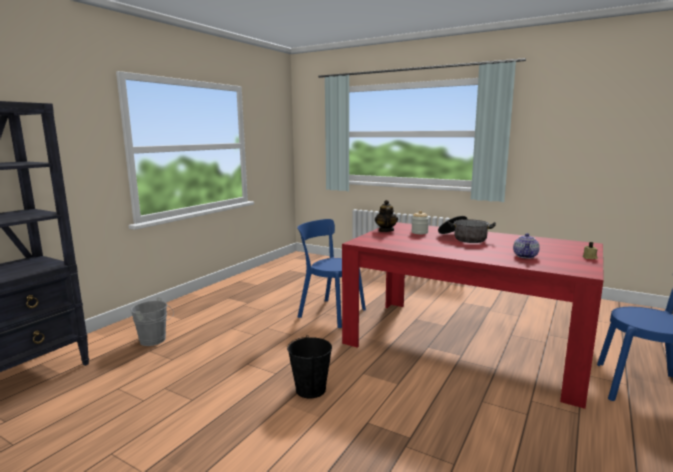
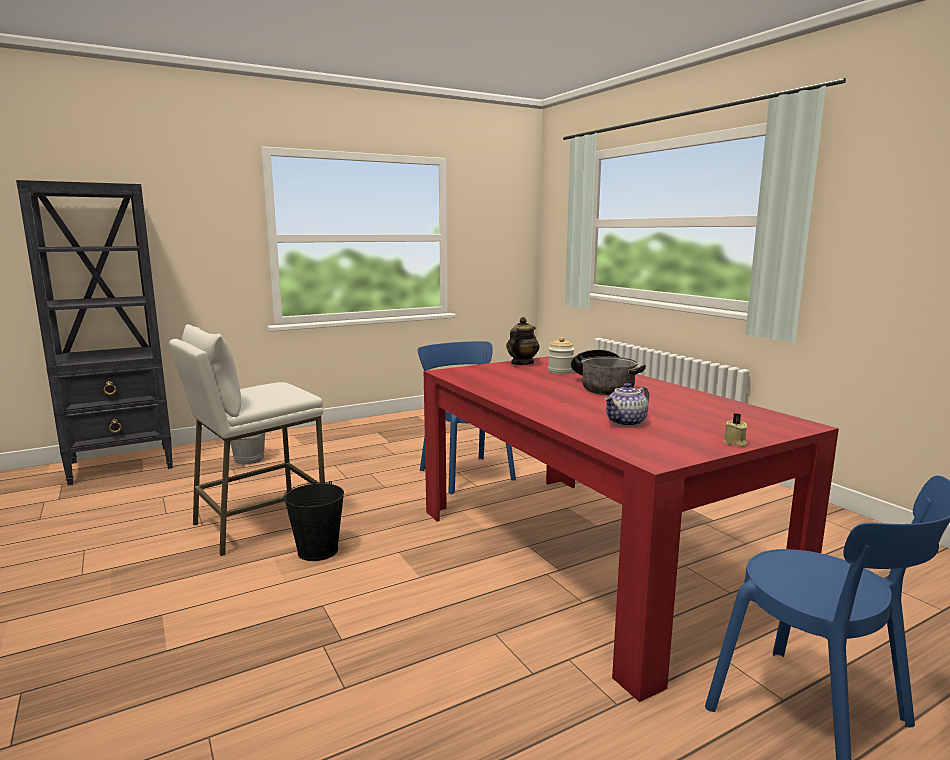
camera: 30 degrees right, 0 degrees up
none -> white stool [169,324,325,556]

